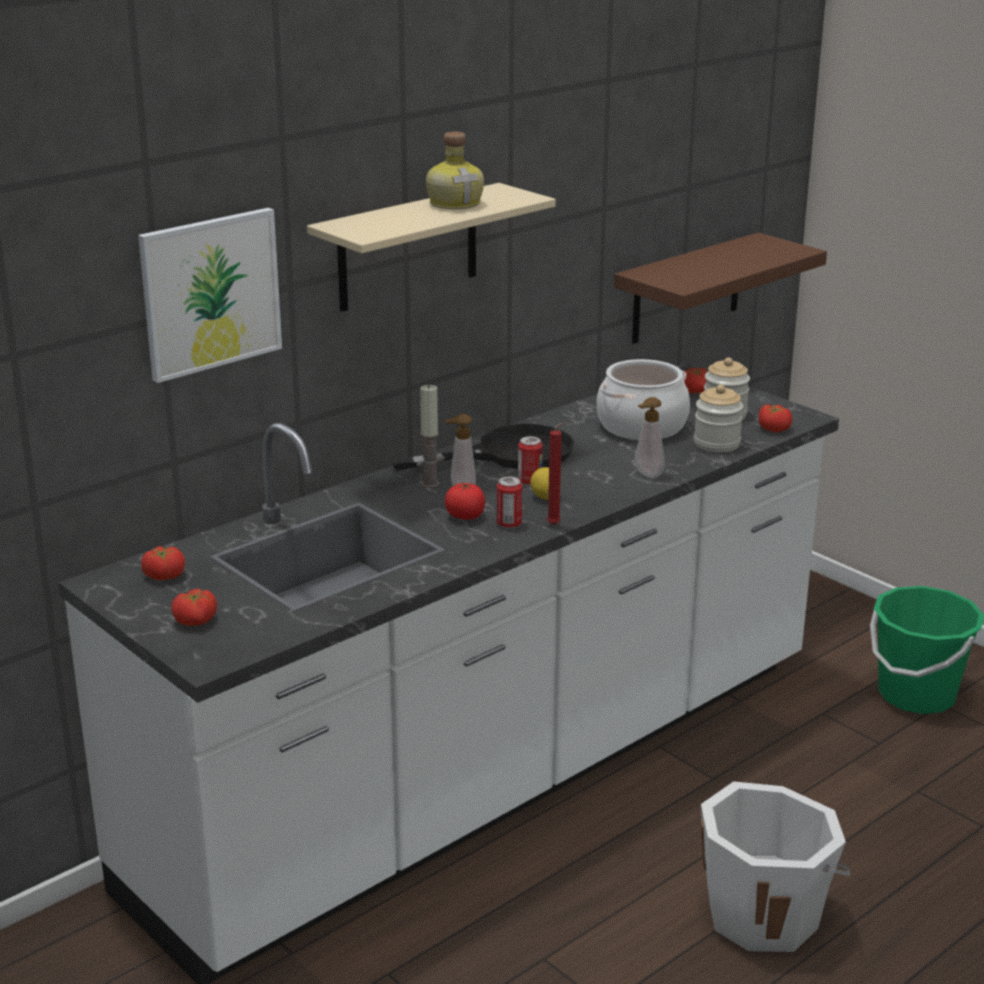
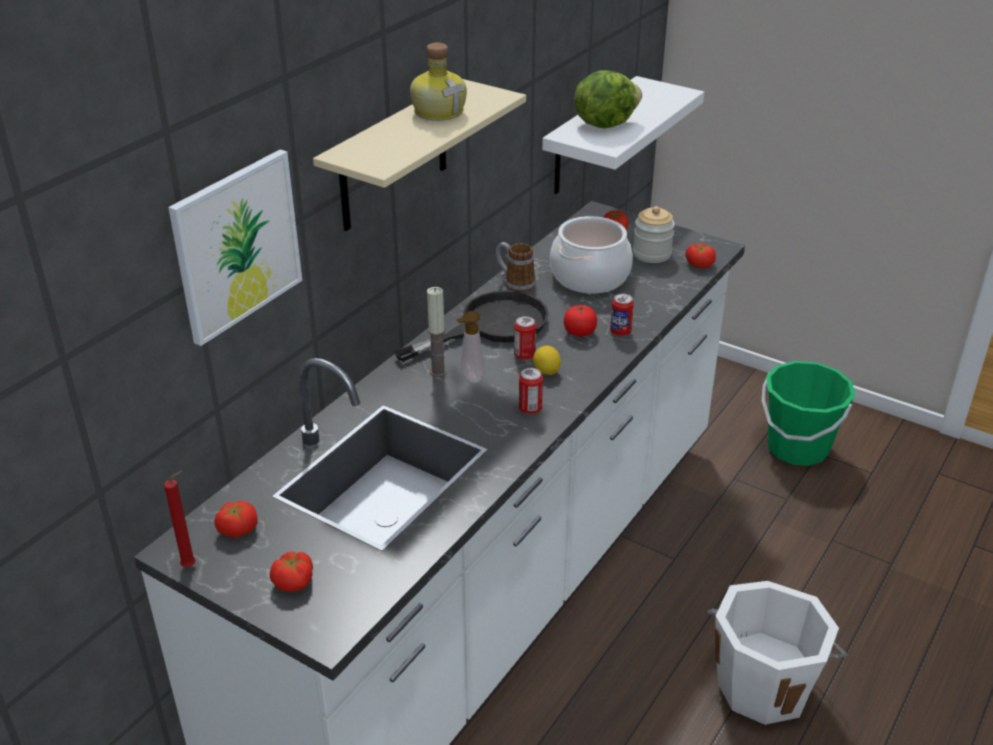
camera: 15 degrees left, 10 degrees up
tomato [445,482,485,520] -> tomato moved to [564,305,597,336]
red candle [547,421,568,525] -> red candle moved to [164,471,196,567]
brown shelf [614,233,827,344] -> white shelf [542,76,704,194]
soap dispenser [635,397,665,478] -> can [610,294,634,336]
jar [694,385,743,452] -> none
none -> mug [496,242,536,293]
none -> lettuce [574,70,642,128]

